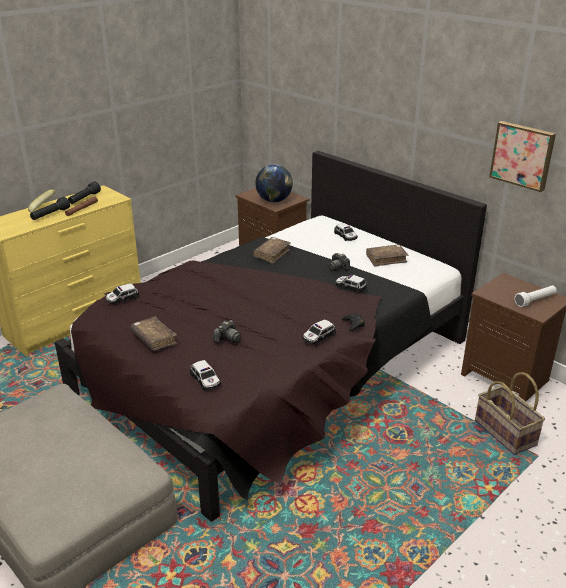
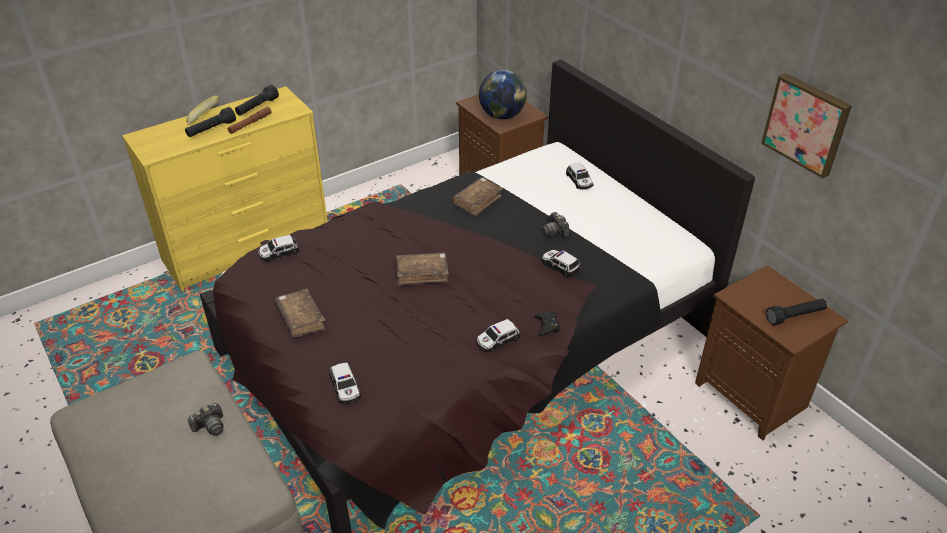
camera: 10 degrees right, 10 degrees up
camera [213,320,242,343] -> camera moved to [188,403,224,436]
brown book [366,244,408,267] -> brown book moved to [396,252,449,286]
basket [475,372,545,455] -> none
white flashlight [515,286,557,307] -> black flashlight [766,299,827,325]

